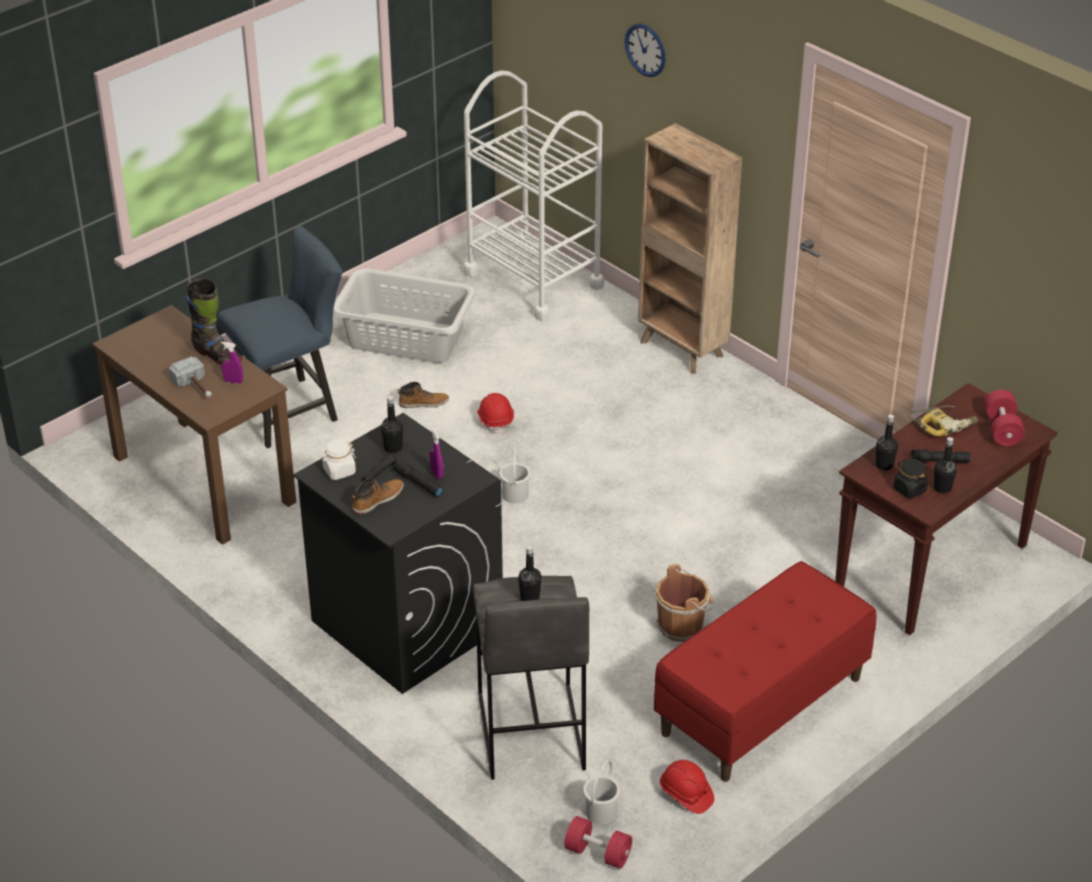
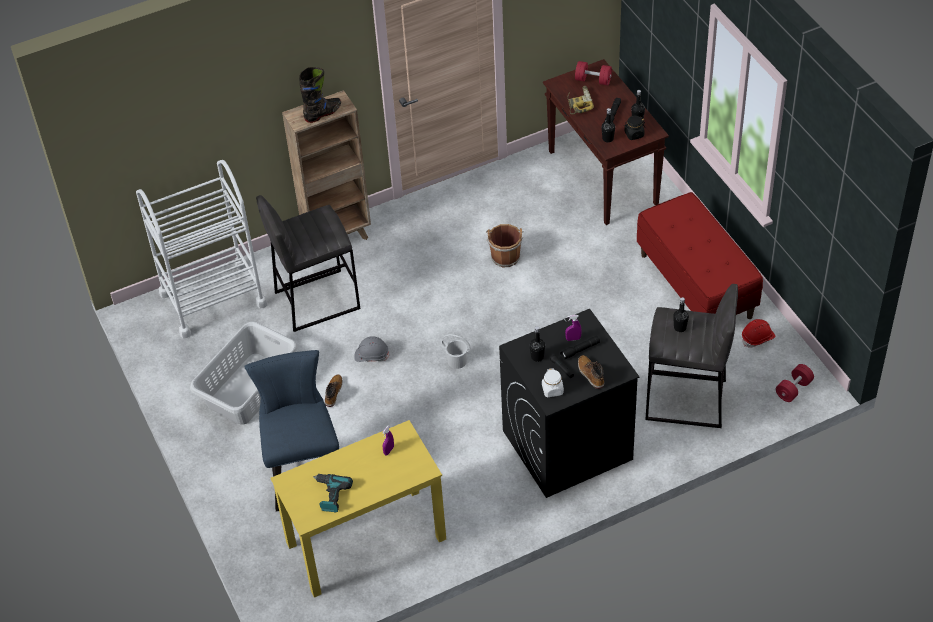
camera: 70 degrees left, 10 degrees up
brown desk [92,305,296,545] -> yellow desk [271,420,446,598]
hammer [168,356,212,397] -> none
black boot [186,278,242,365] -> black boot moved to [299,67,341,123]
red hard hat [477,393,514,435] -> grey hard hat [354,336,389,362]
white bucket [583,759,620,824] -> none
wall clock [625,24,666,77] -> none
brown bucket [654,564,714,642] -> brown bucket moved to [486,224,523,267]
none -> grey stool [256,195,360,332]
none -> power drill [313,474,353,512]

